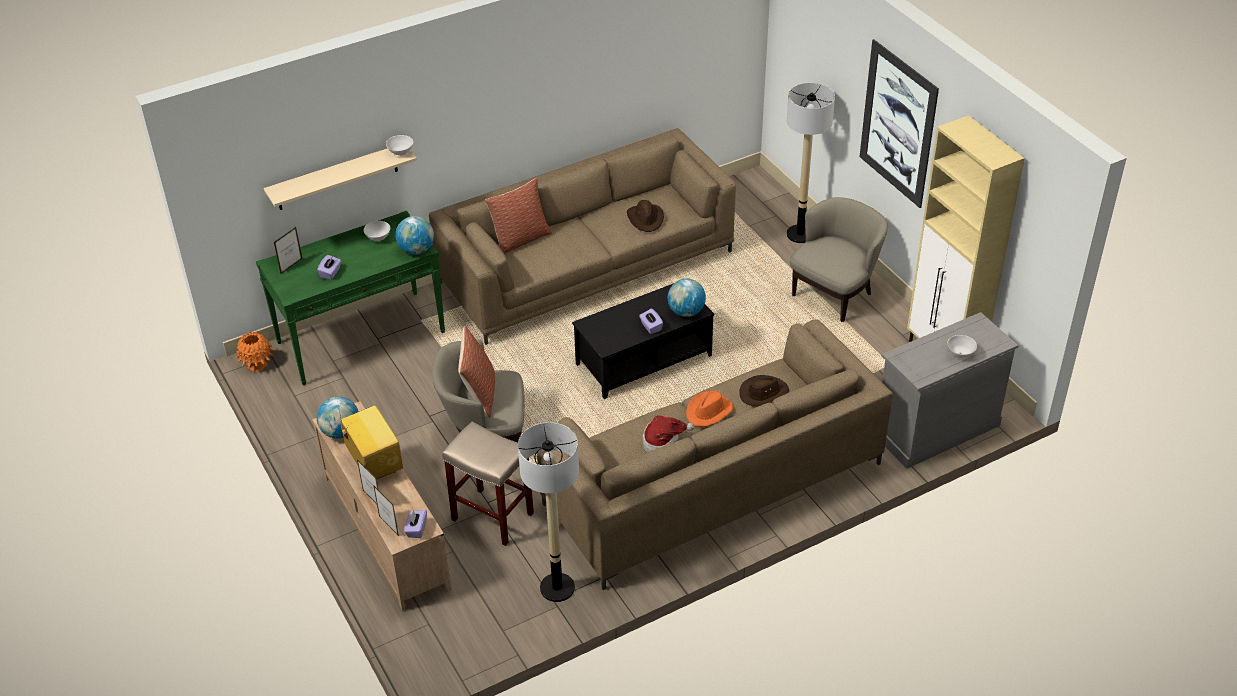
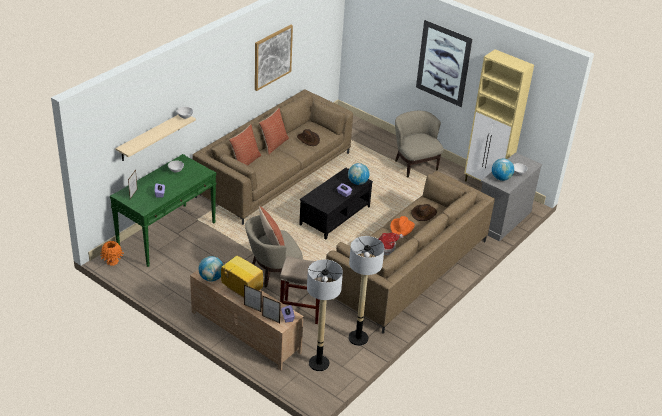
camera: 25 degrees left, 5 degrees down
globe [395,216,434,255] -> globe moved to [492,158,514,181]
floor lamp [787,83,835,243] -> floor lamp moved to [307,259,343,371]
beige armchair [790,197,888,322] -> beige armchair turned 45 degrees counterclockwise [395,111,444,177]
none -> picture [255,25,293,91]
none -> pillow [259,108,289,154]

